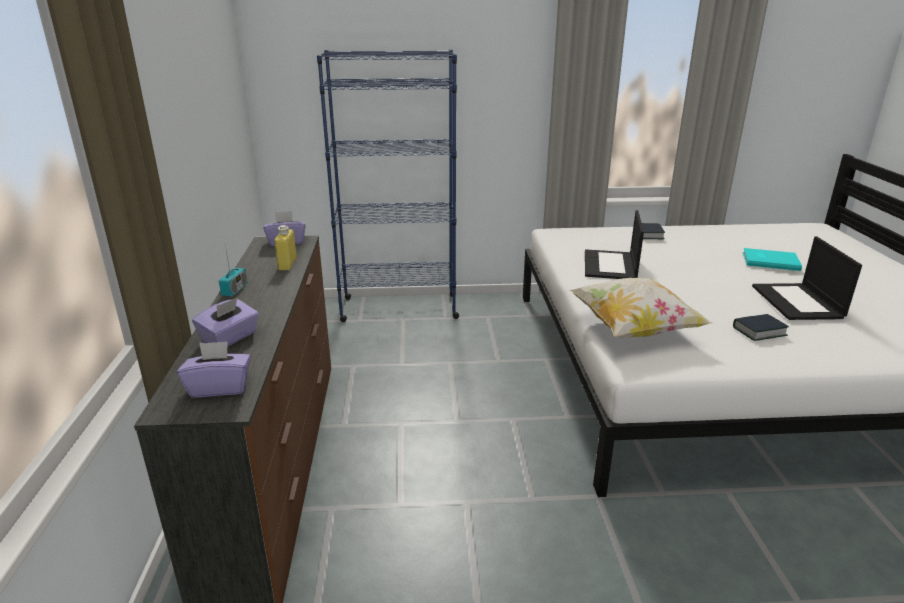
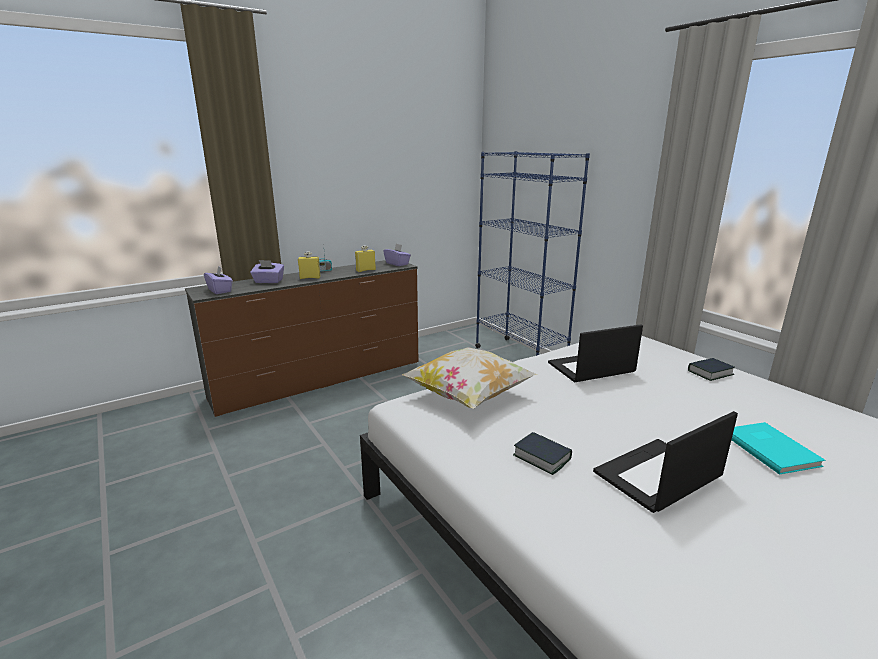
camera: 60 degrees right, 5 degrees down
none -> yellow bottle [298,252,320,279]

